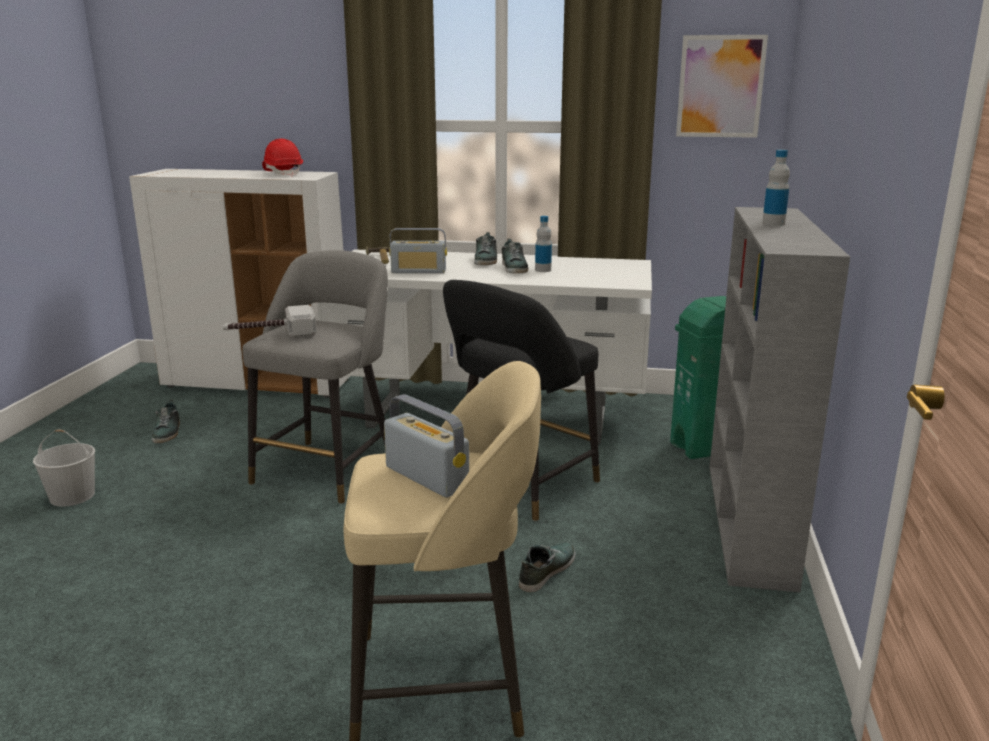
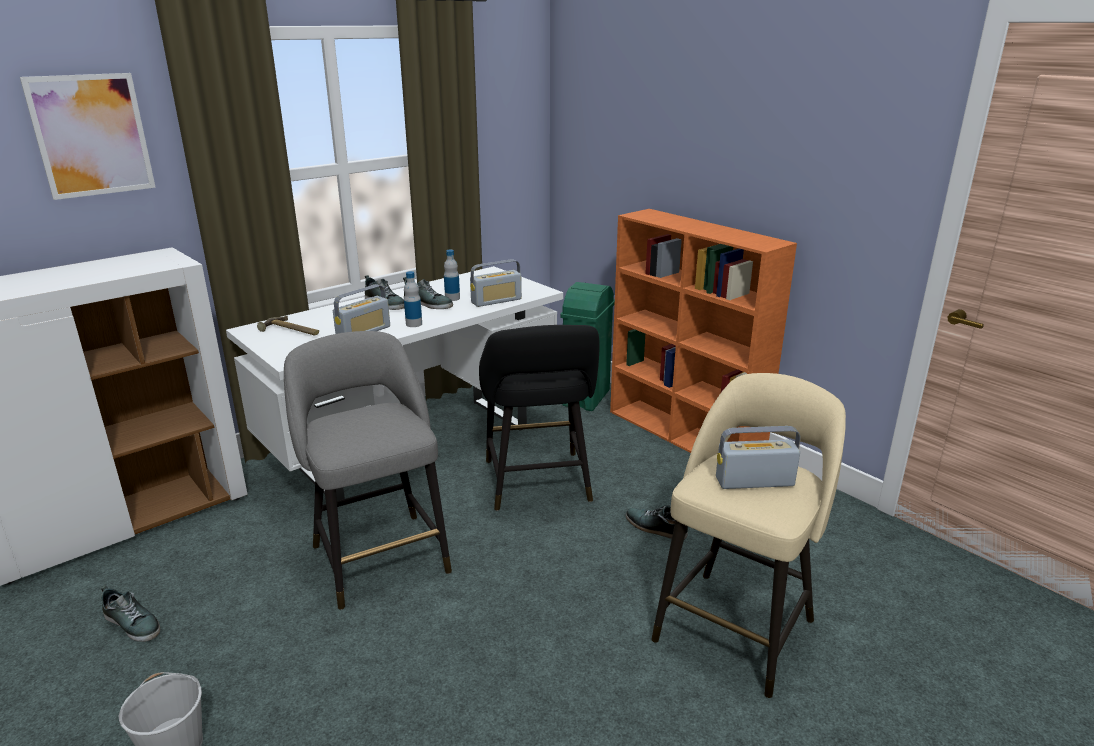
camera: 50 degrees left, 5 degrees up
hammer [223,305,316,337] -> none
red hard hat [262,139,303,176] -> none
shoe [519,543,576,592] -> shoe turned 45 degrees counterclockwise [626,505,688,540]
picture [676,35,768,138] -> picture moved to [20,73,156,200]
grey bookcase [710,207,850,592] -> orange bookcase [610,209,797,453]
bottle [762,150,790,226] -> bottle moved to [404,271,422,327]
none -> radio [470,259,522,307]

